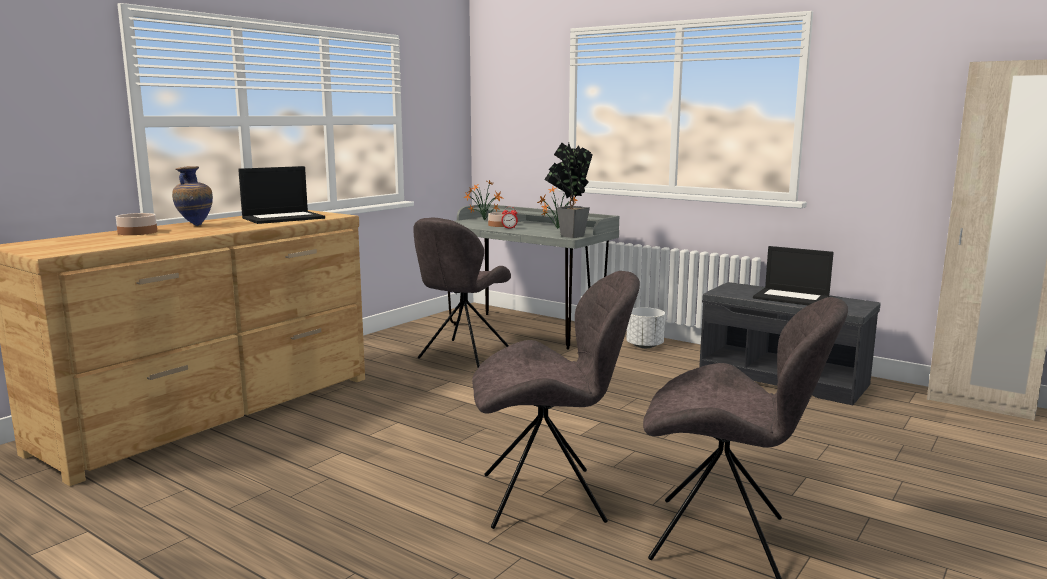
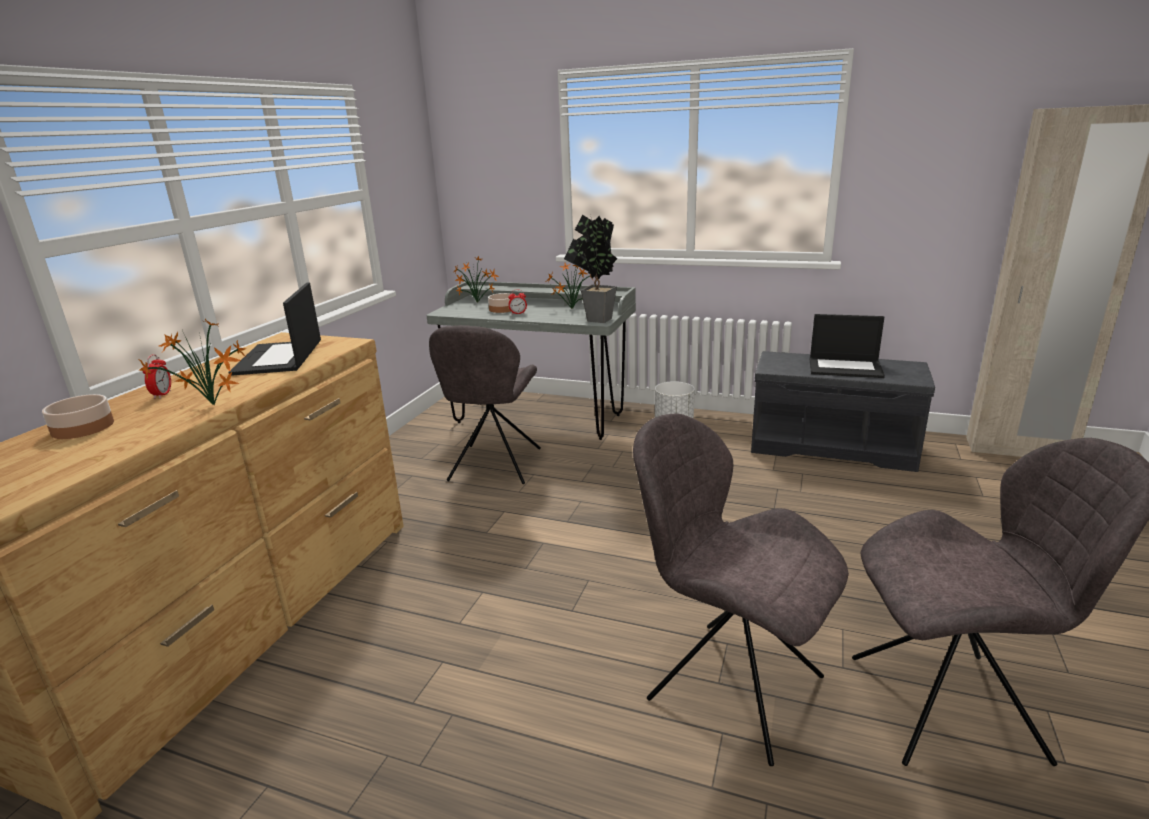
camera: 15 degrees left, 10 degrees up
vase [172,166,213,226] -> alarm clock [143,354,171,399]
laptop [238,166,325,224] -> laptop turned 135 degrees clockwise [228,283,321,376]
grey chair [472,271,640,529] -> grey chair turned 120 degrees counterclockwise [633,414,849,766]
none -> potted plant [139,319,246,405]

